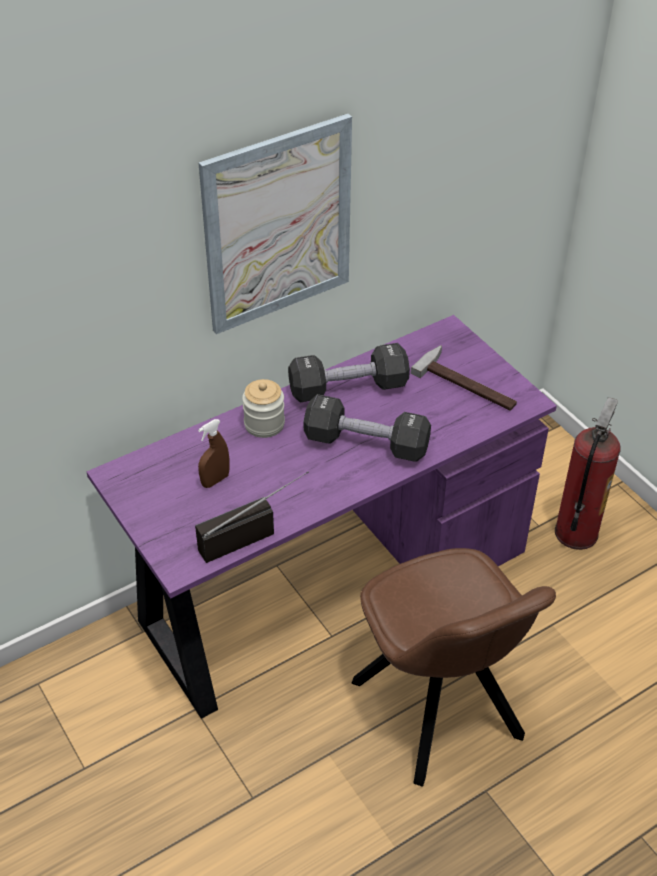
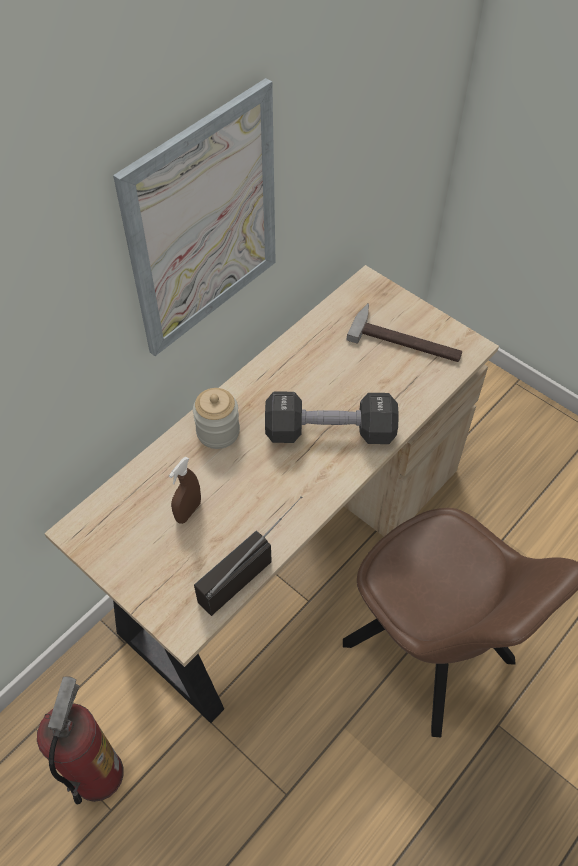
camera: 15 degrees left, 10 degrees up
purple desk [86,315,557,719] -> beige desk [44,265,499,723]
black dumbbell [288,343,410,402] -> none
fire extinguisher [555,398,621,550] -> fire extinguisher moved to [37,676,124,804]

